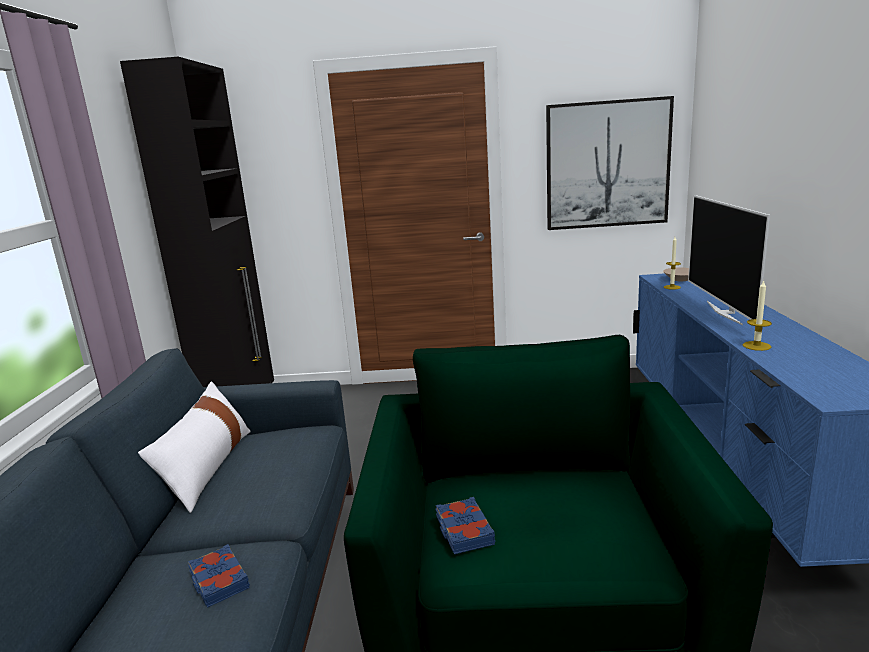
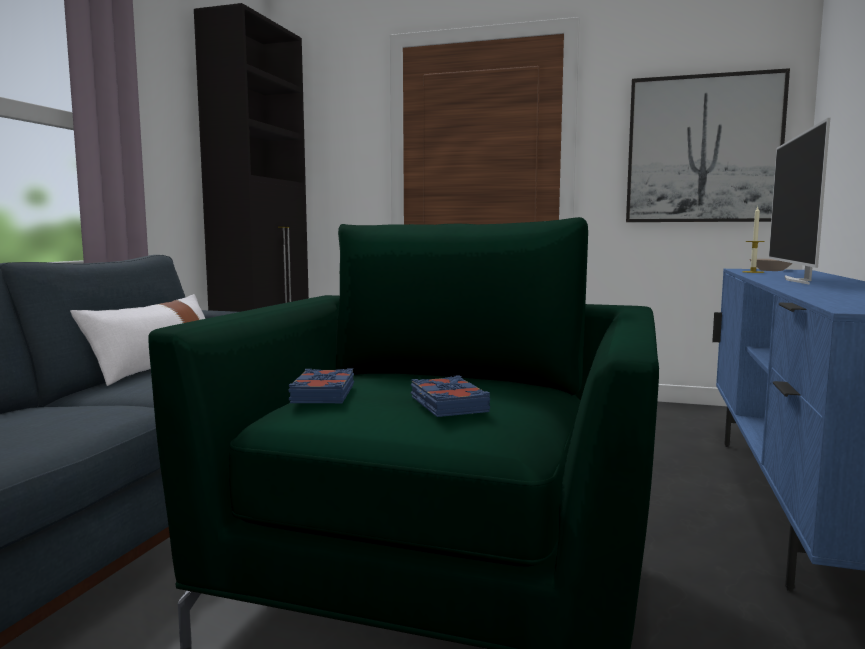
camera: 15 degrees right, 10 degrees down
blue book [188,544,250,608] -> blue book moved to [411,375,490,417]
candle [743,280,772,351] -> none

